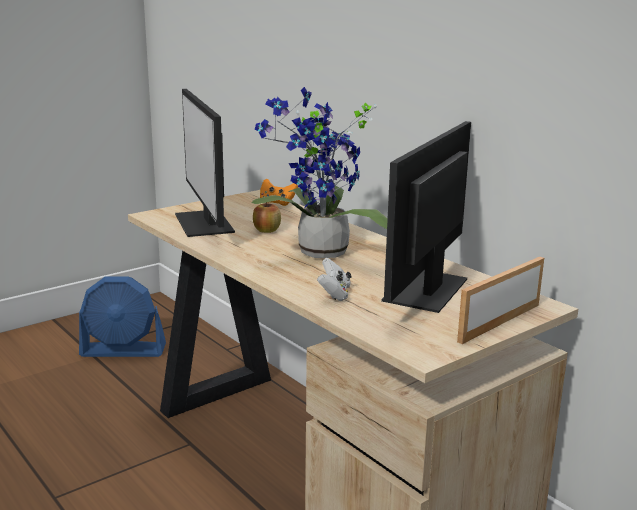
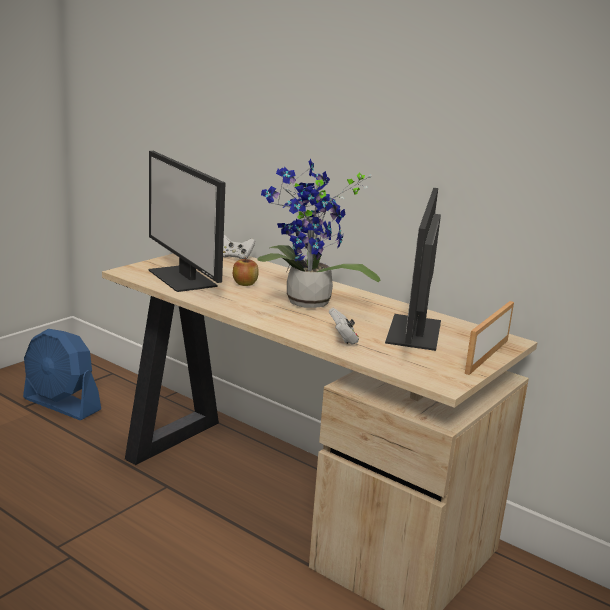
camera: 15 degrees left, 0 degrees up
blue fan [79,277,166,357] -> blue fan turned 45 degrees clockwise [23,329,101,420]
orange game controller [260,179,298,206] -> white game controller [223,235,255,259]

